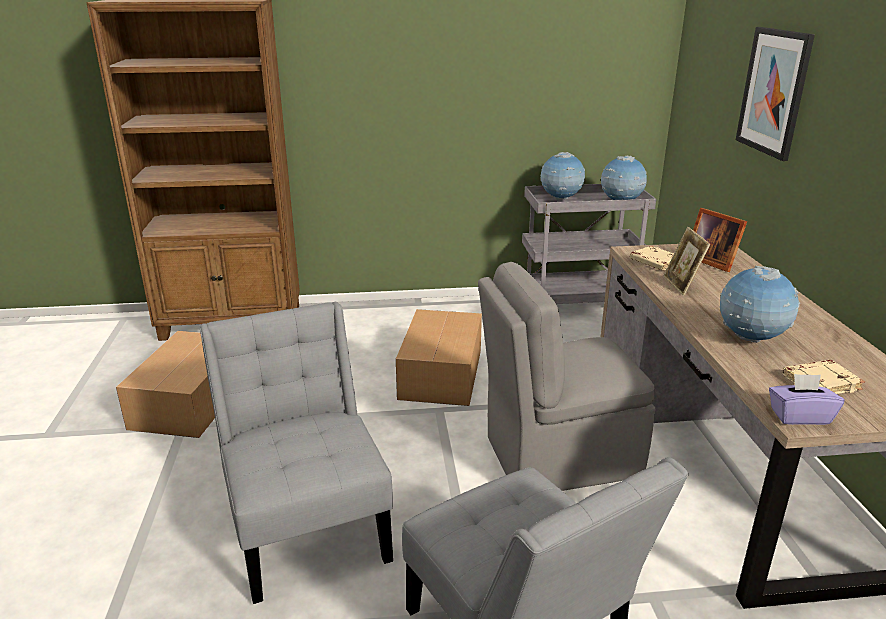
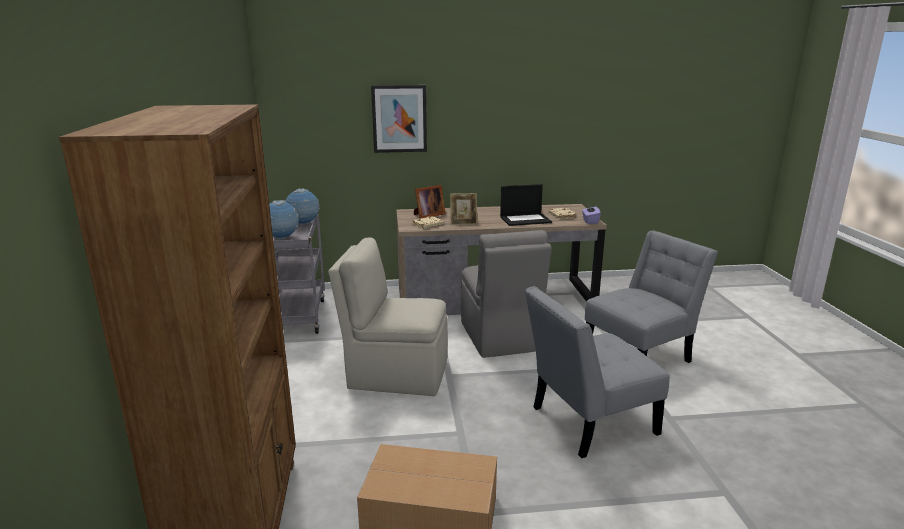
camera: 90 degrees left, 5 degrees down
cardboard box [396,309,482,406] -> beige chair [328,237,448,396]
globe [720,265,800,343] -> laptop [500,184,552,226]

